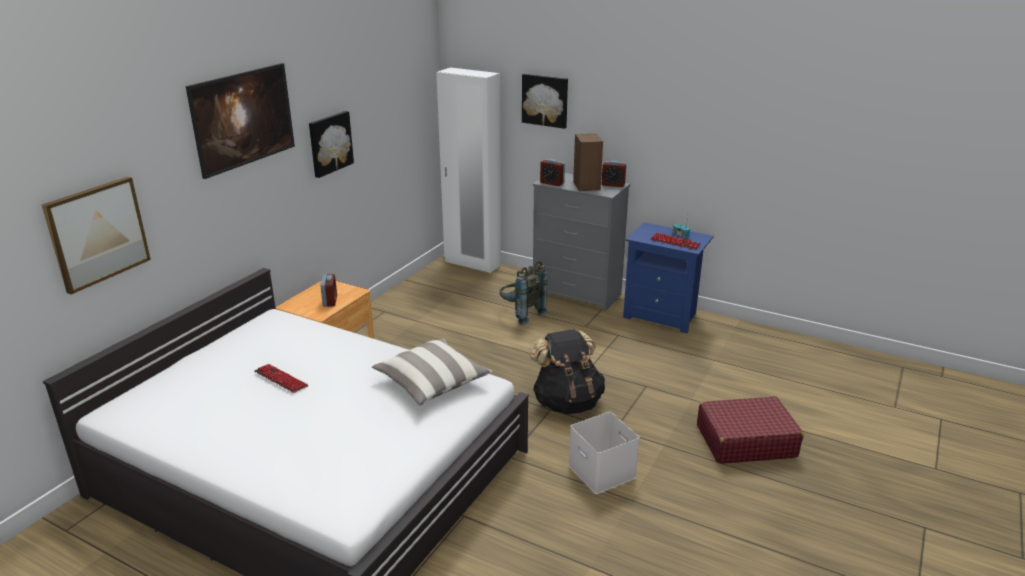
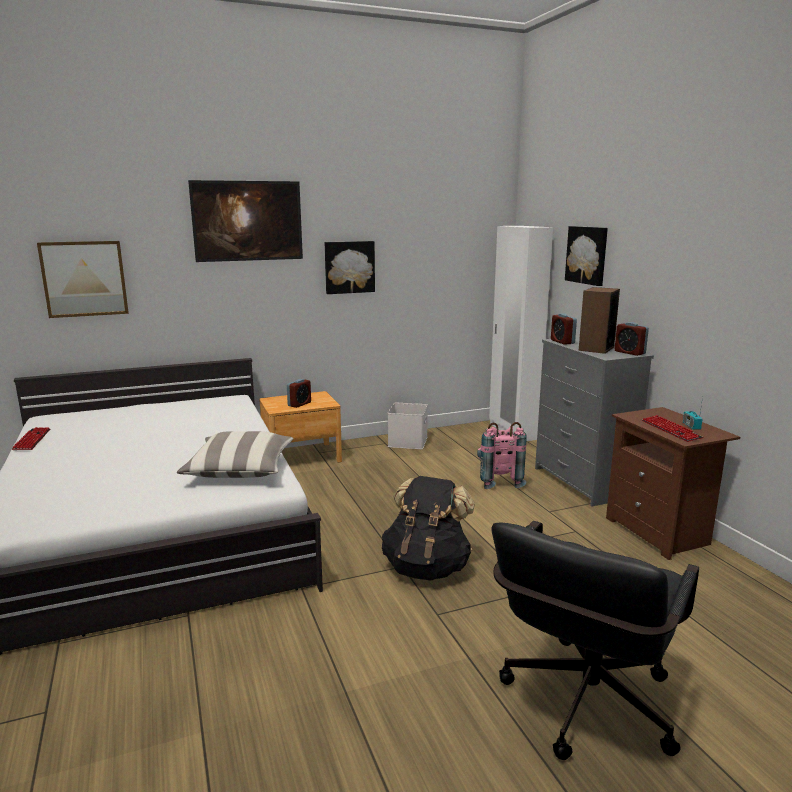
camera: 40 degrees right, 10 degrees down
keyboard [254,364,308,393] -> keyboard moved to [12,427,50,450]
grey backpack [499,261,548,325] -> pink backpack [477,422,527,489]
white storage box [569,412,639,494] -> white storage box moved to [388,402,428,449]
blue nightstand [623,222,714,333] -> brown nightstand [606,407,740,560]
red suitcase [697,396,803,464] -> black office chair [492,521,699,760]

